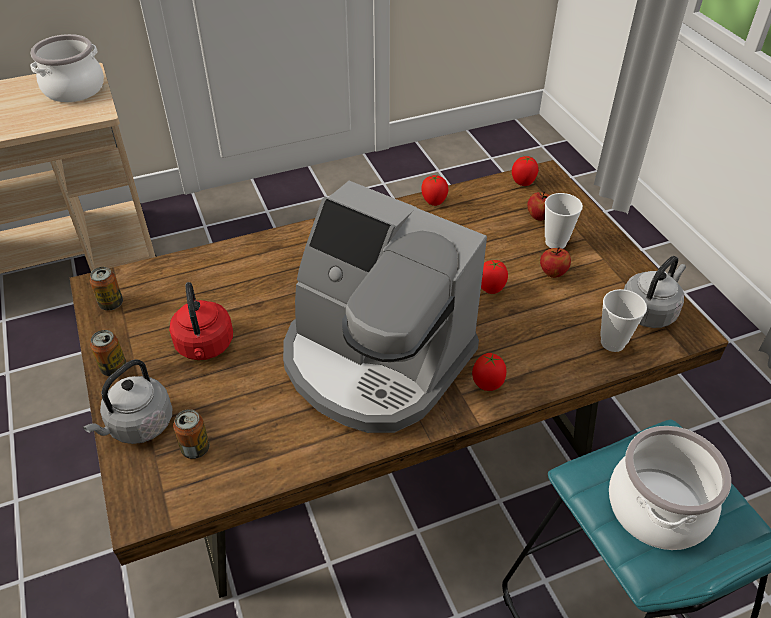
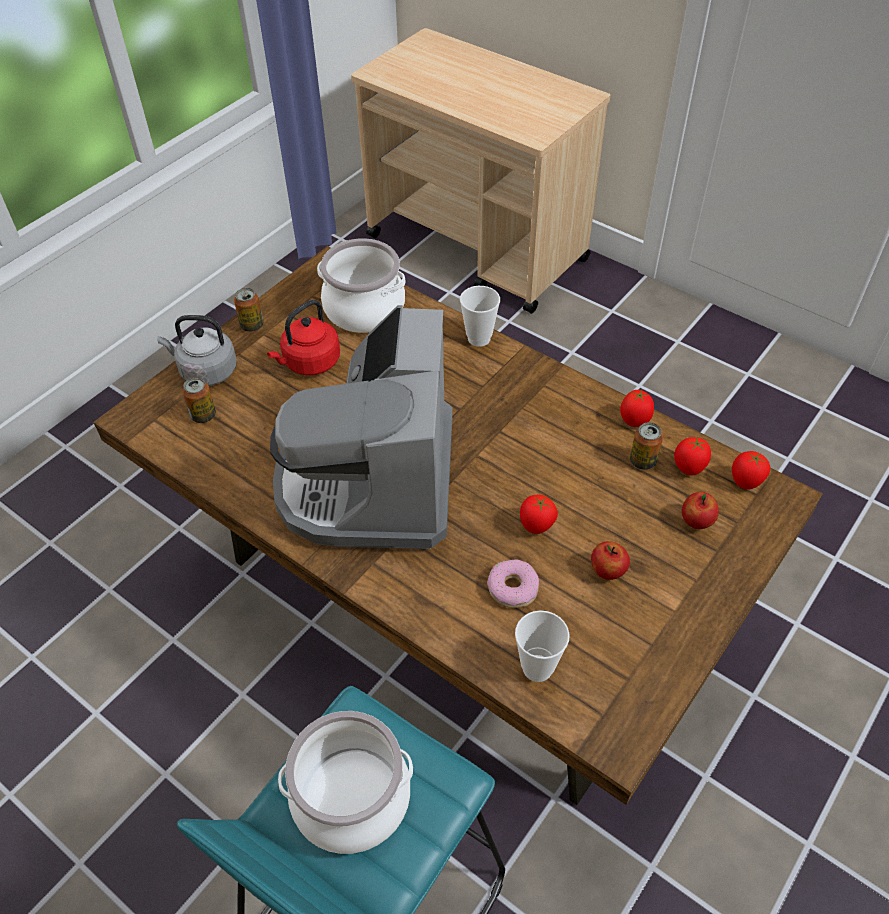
camera: 60 degrees right, 5 degrees up
cooking pot [30,34,104,102] -> cooking pot moved to [317,238,406,333]
can [89,267,123,310] -> can moved to [630,422,663,470]
tomato [472,353,506,391] -> tomato moved to [674,437,711,475]
cup [545,193,583,249] -> cup moved to [460,286,500,347]
grey kettle [624,256,686,328] -> none
none -> donut [487,559,539,608]

